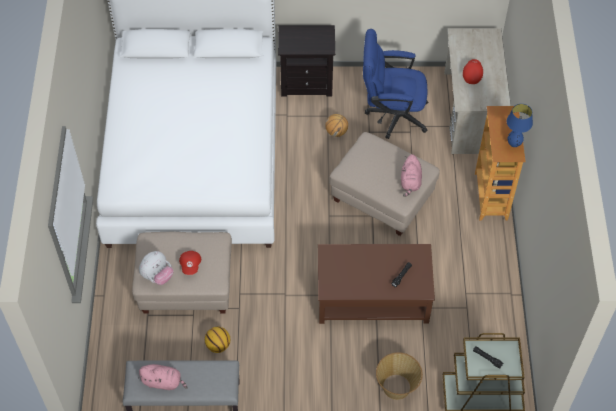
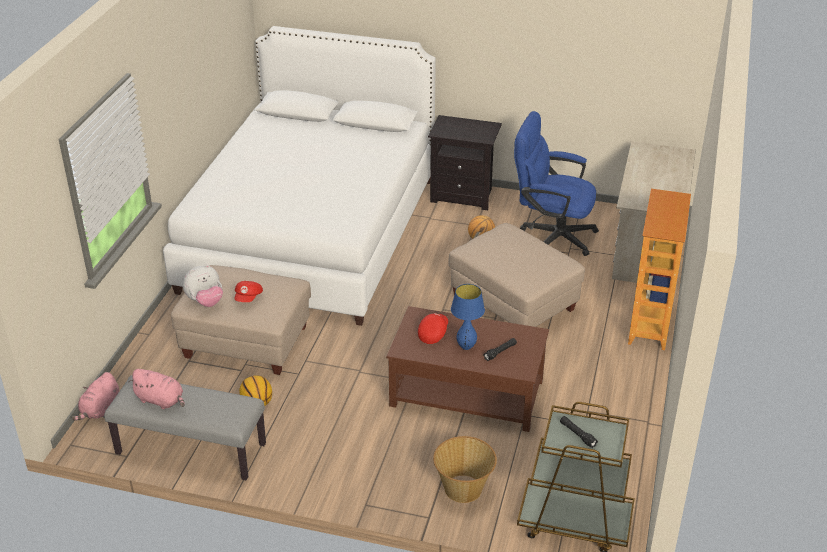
camera: 15 degrees right, 20 degrees down
pink plush toy [401,154,422,197] -> pink plush toy moved to [72,372,119,421]
red cap [463,59,483,84] -> red cap moved to [418,313,448,344]
blue table lamp [507,104,533,147] -> blue table lamp moved to [451,284,485,350]

